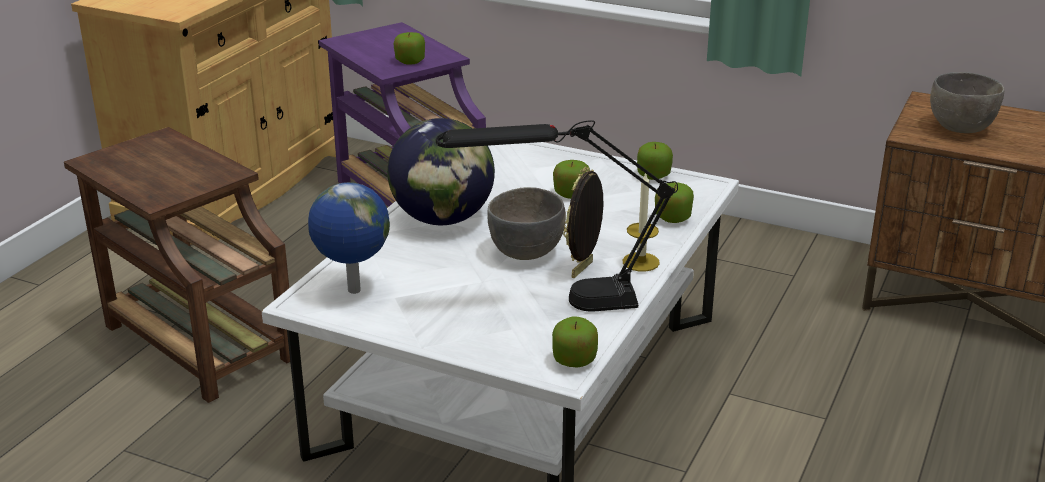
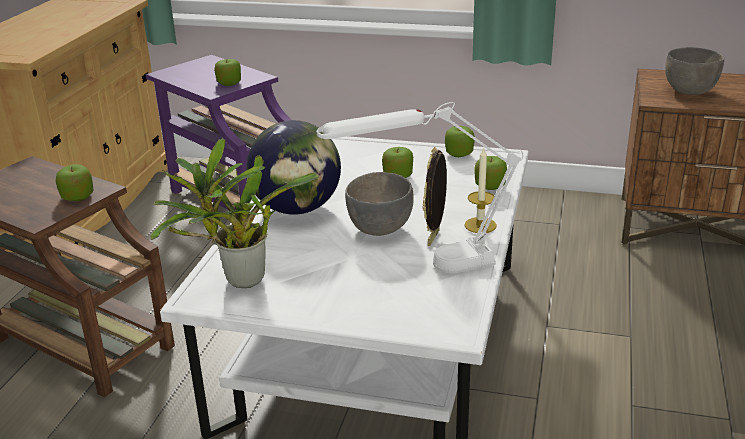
camera: 10 degrees left, 0 degrees up
globe [308,182,390,294] -> potted plant [150,138,318,288]
black table lamp [436,120,678,312] -> white table lamp [317,102,523,273]
apple [552,316,598,368] -> apple moved to [56,164,93,201]

